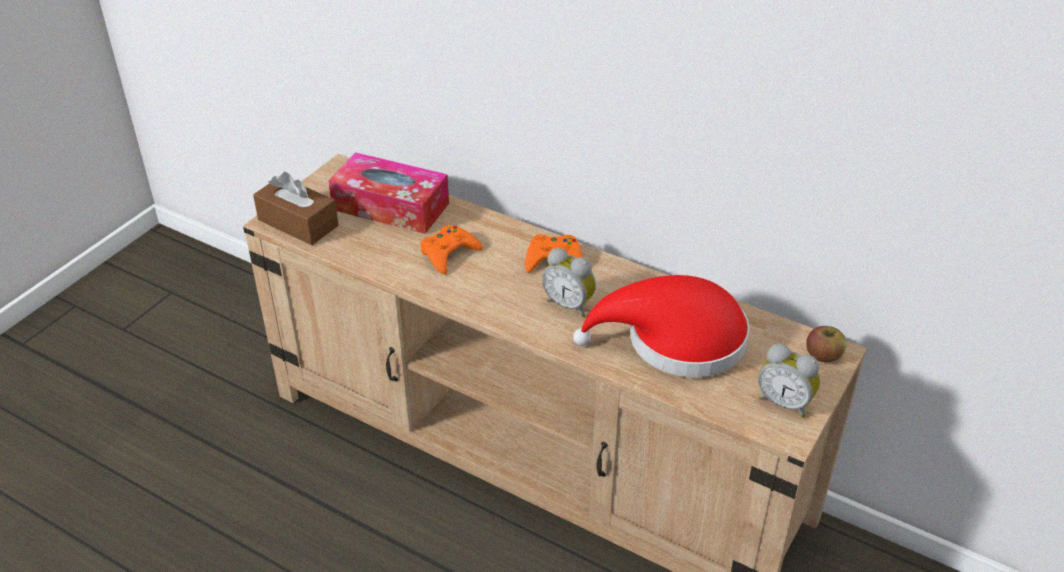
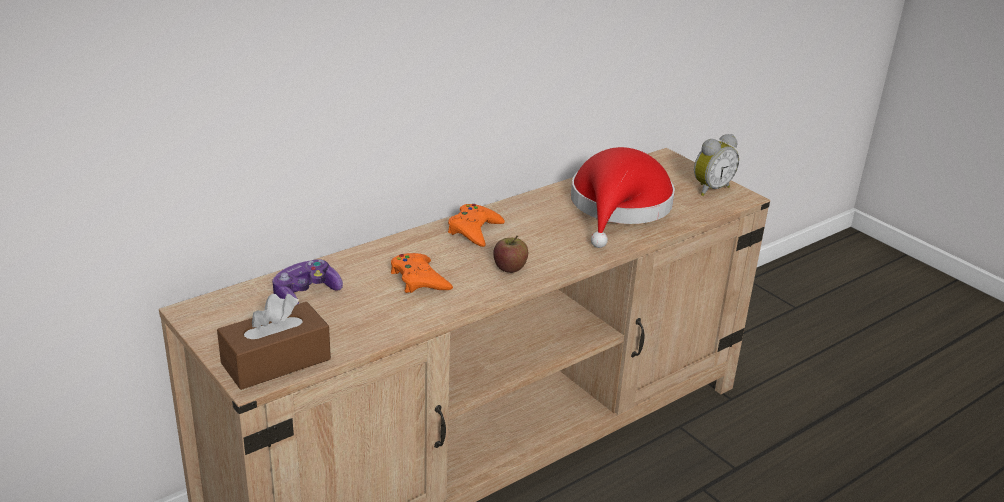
camera: 70 degrees left, 10 degrees down
tissue box [328,152,449,234] -> game controller [272,259,343,305]
alarm clock [542,248,596,317] -> none
apple [806,326,847,362] -> apple moved to [493,236,528,273]

